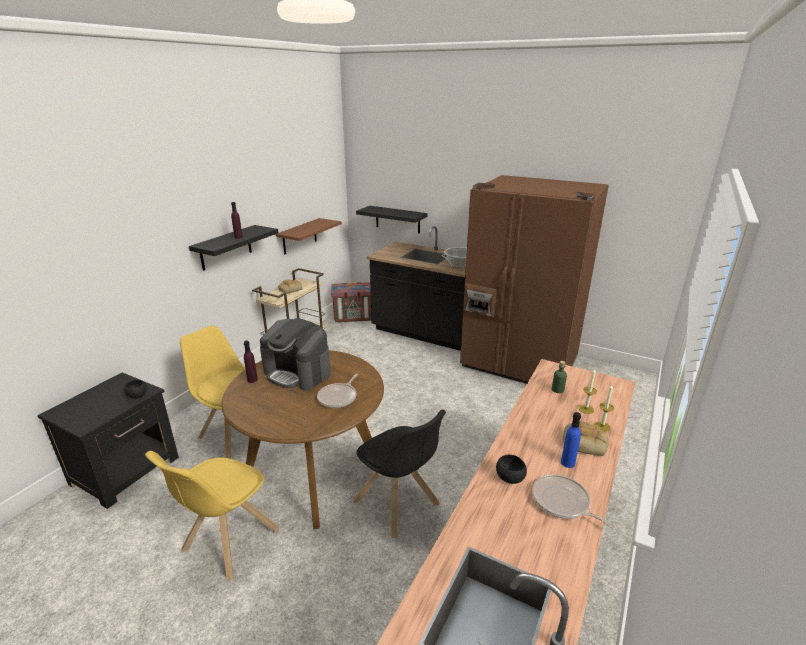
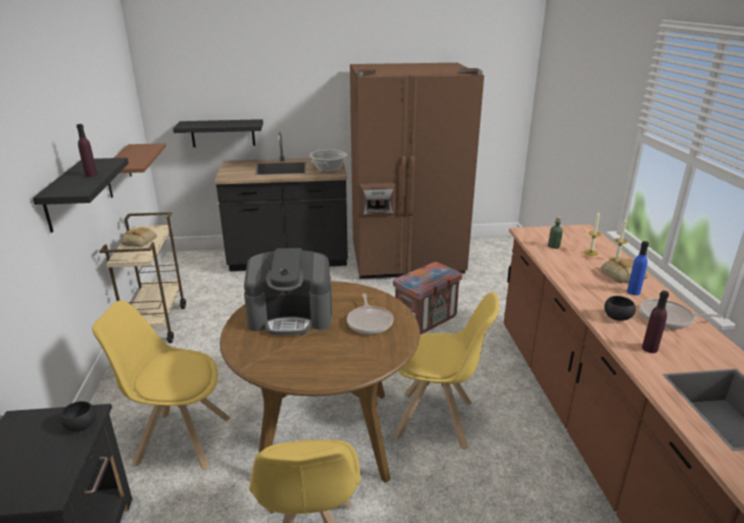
camera: 35 degrees left, 0 degrees up
purple bottle [244,341,258,383] -> purple bottle moved to [642,291,669,353]
crate [331,282,371,322] -> crate moved to [393,262,462,335]
black chair [353,410,446,538] -> yellow chair [393,292,499,450]

